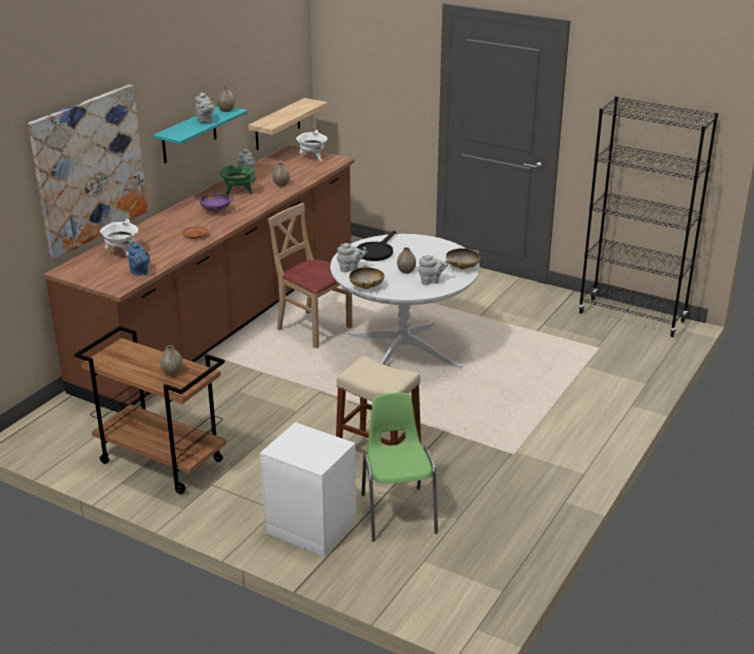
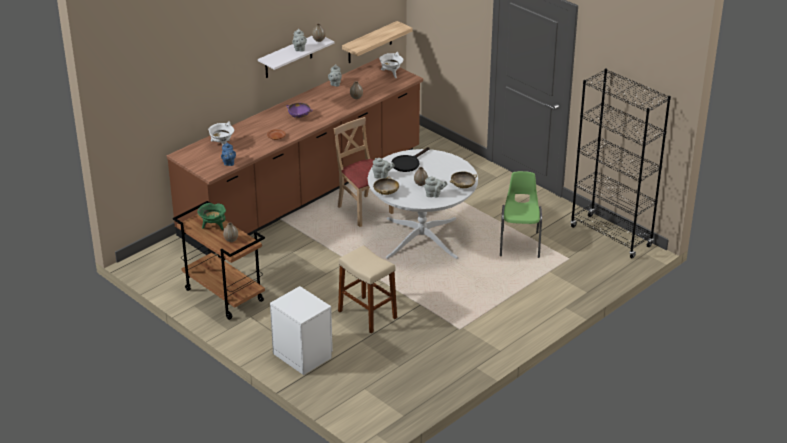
camera: 15 degrees right, 5 degrees up
picture [28,84,147,260] -> none
turquoise shelf [153,106,248,163] -> white shelf [258,36,335,78]
green cooking pot [219,165,256,195] -> green cooking pot moved to [197,203,226,230]
green chair [362,393,438,542] -> green chair moved to [500,171,542,258]

